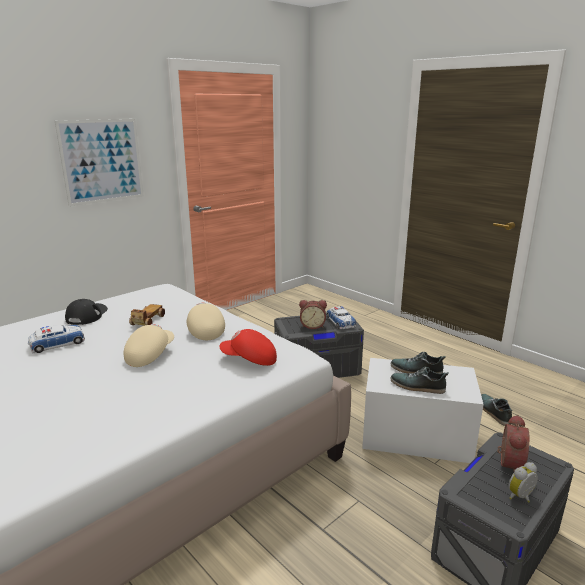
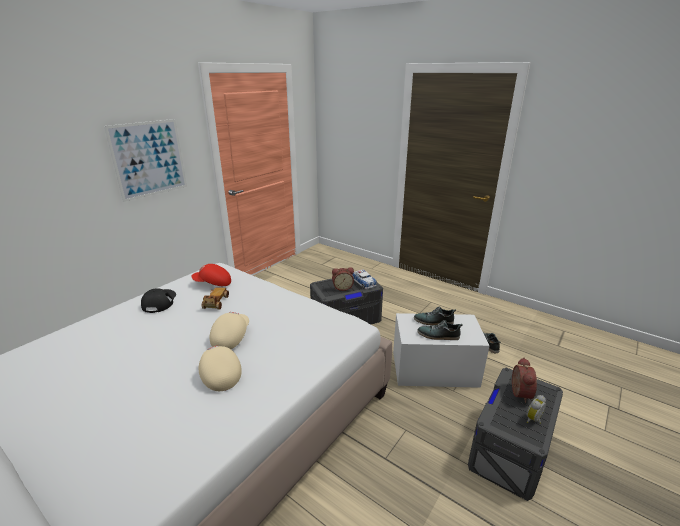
camera: 10 degrees left, 5 degrees up
toy car [28,325,85,353] -> none
beige cap [187,303,225,340] -> beige cap moved to [199,346,242,391]
red cap [220,329,277,366] -> red cap moved to [192,264,231,286]

